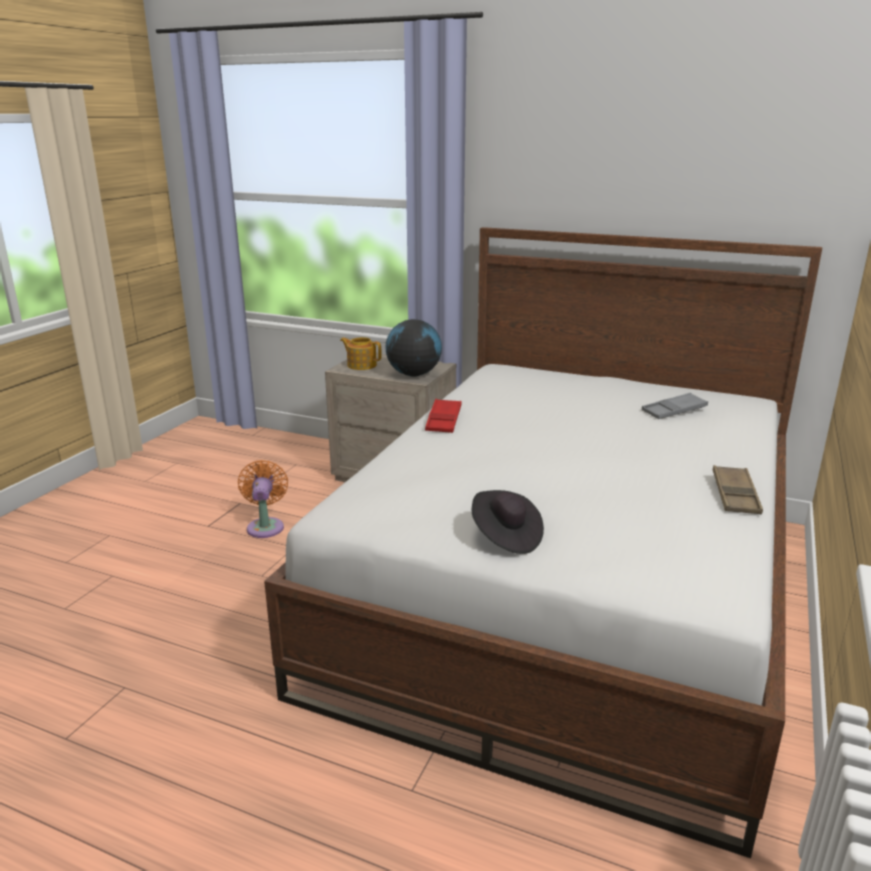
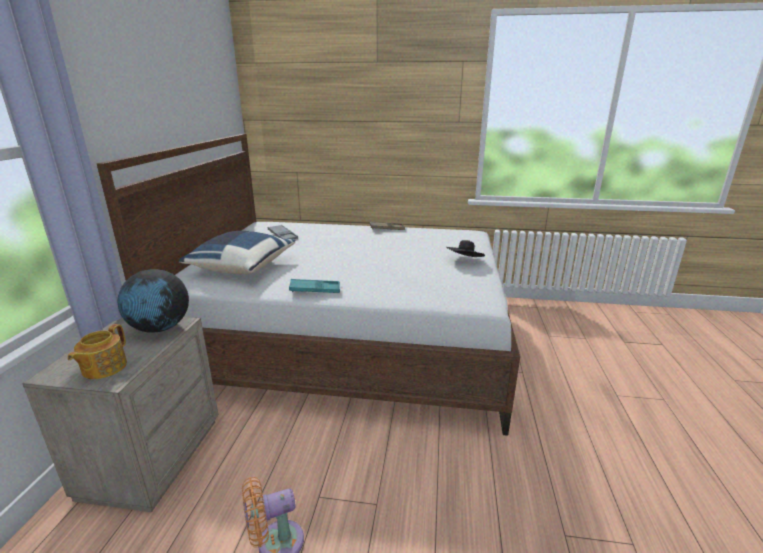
camera: 105 degrees left, 0 degrees up
red tray [425,399,462,433] -> turquoise tray [289,279,340,293]
none -> blue pillow [179,231,295,274]

